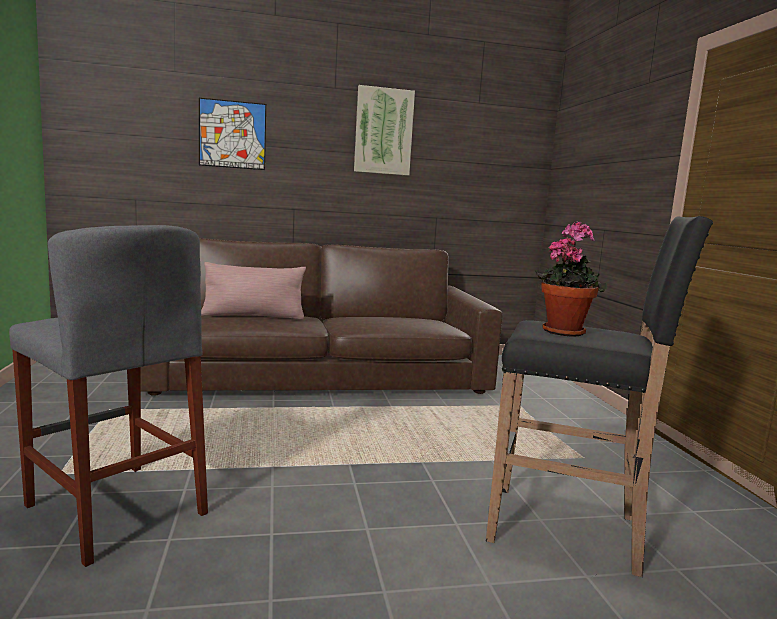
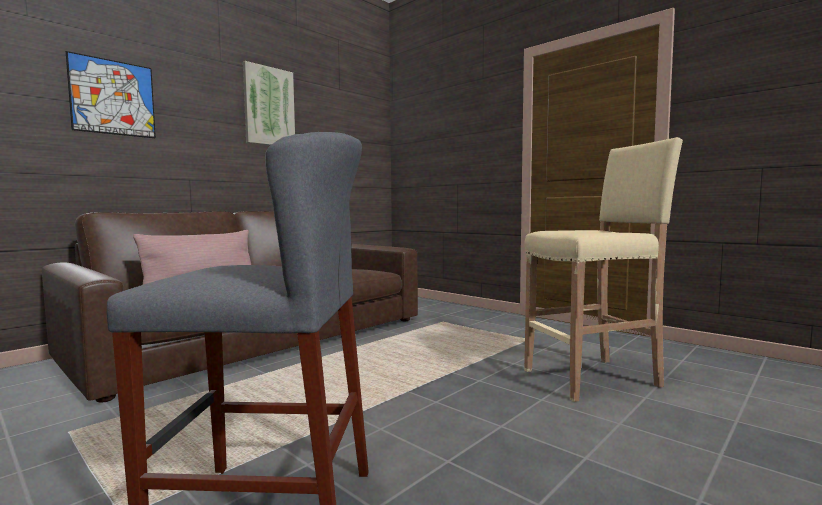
camera: 35 degrees left, 5 degrees down
black stool [486,216,713,577] -> beige stool [524,137,683,402]
potted plant [535,222,607,337] -> none

